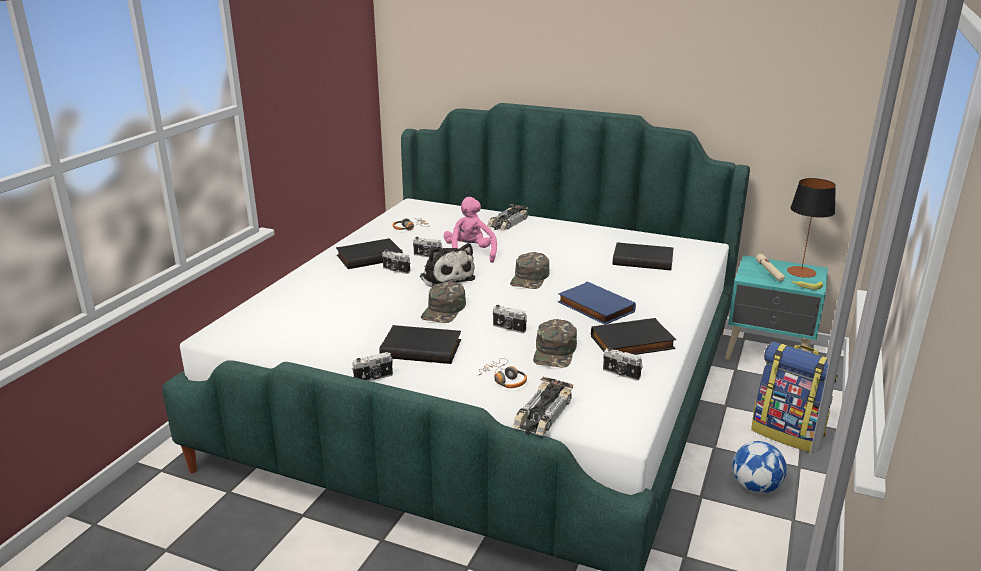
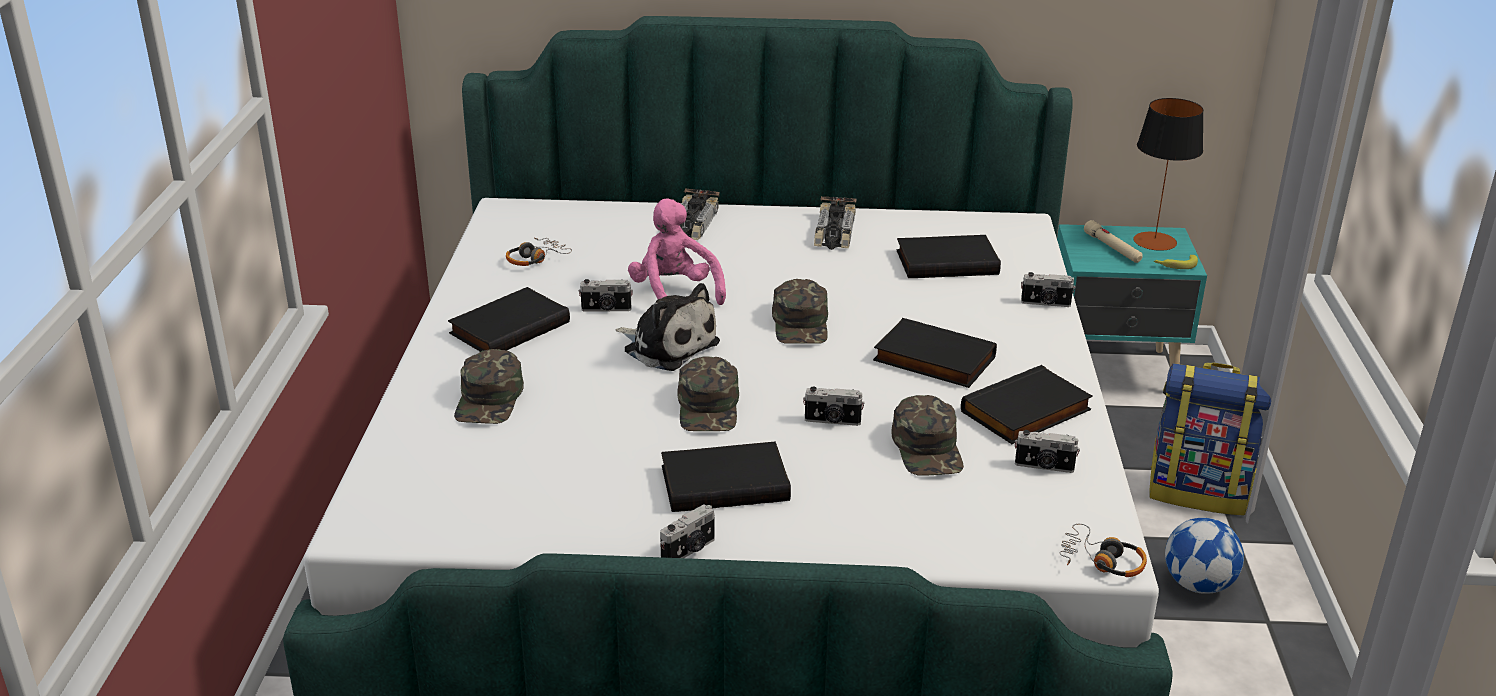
camera: 20 degrees left, 5 degrees up
camera [382,250,410,274] -> camera moved to [1021,272,1075,307]
headphones [477,358,527,388] -> headphones moved to [1060,524,1147,577]
toy car [512,376,573,436] -> toy car moved to [814,196,857,250]
blue book [558,282,636,325] -> black book [873,318,997,388]
none -> green cap [454,349,524,424]

